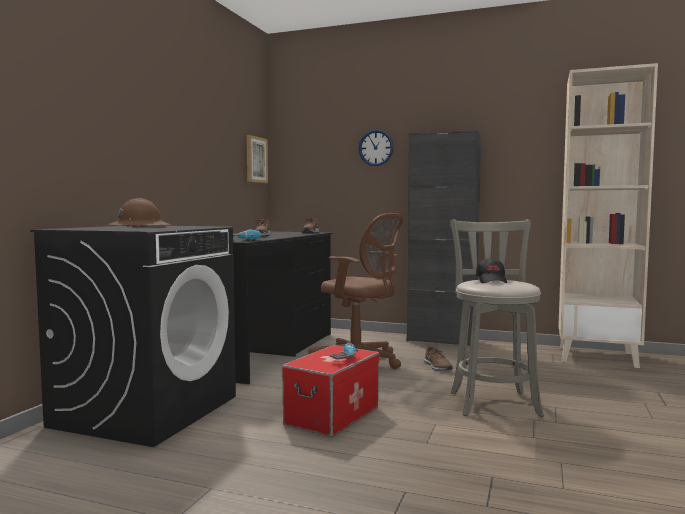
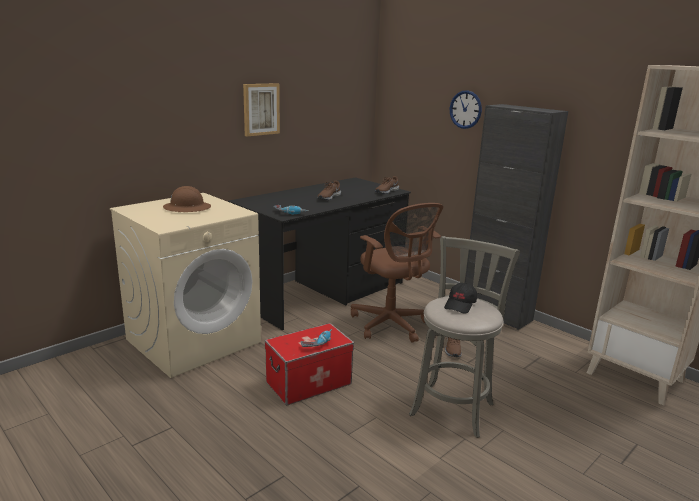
camera: 25 degrees right, 15 degrees up
black washing machine [30,225,236,447] -> beige washing machine [110,193,261,378]
picture [247,135,268,183] -> picture moved to [243,83,280,136]

